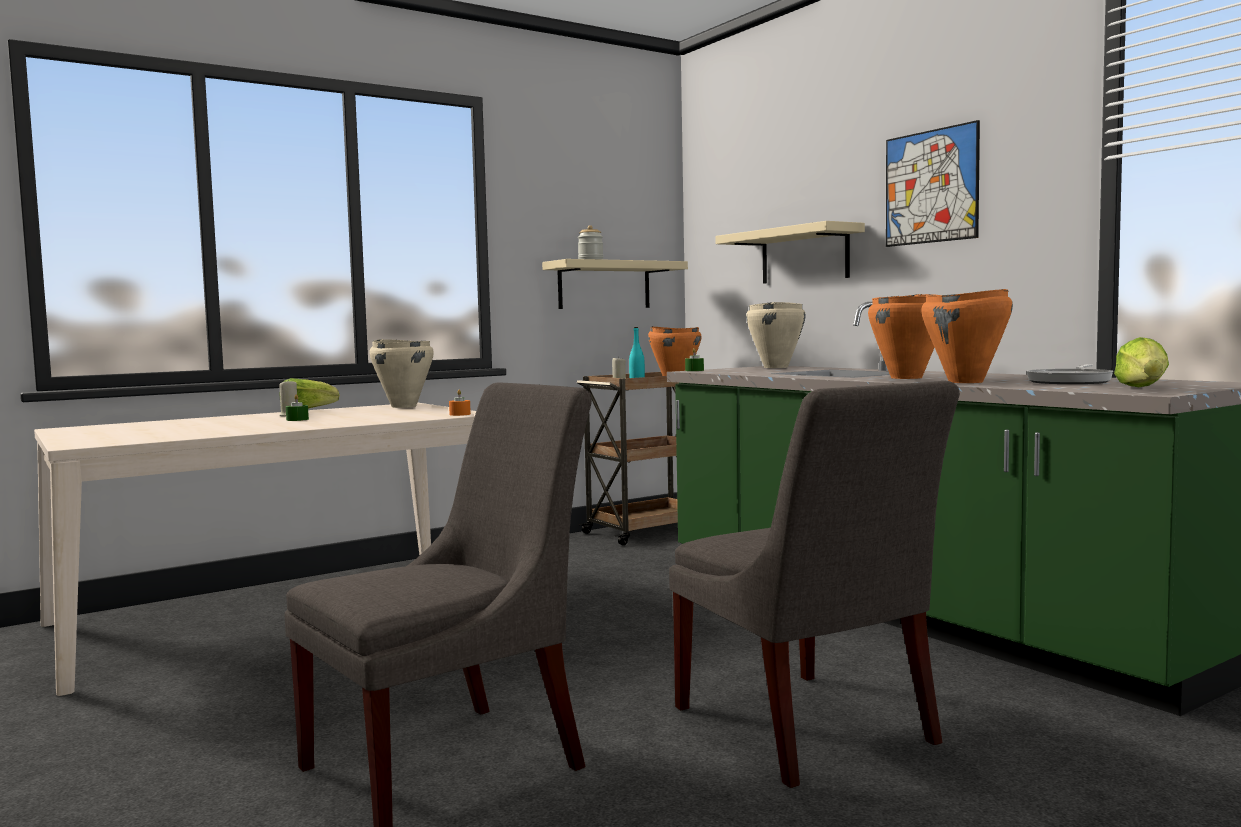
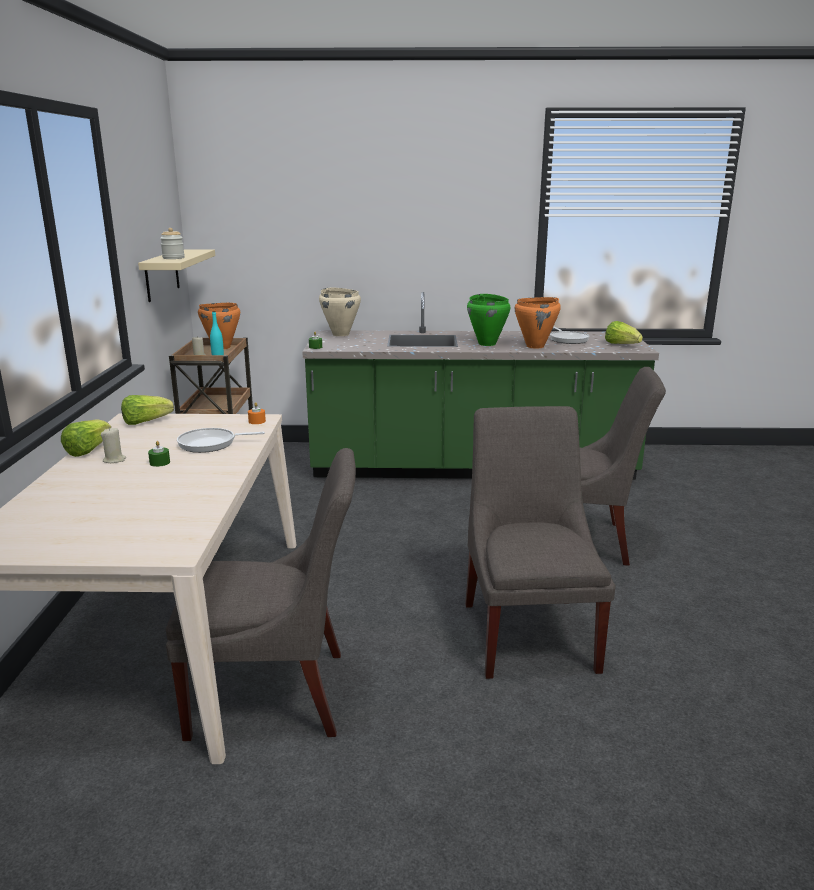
camera: 55 degrees left, 15 degrees up
beige cooking pot [369,339,434,408] -> lettuce [121,395,174,425]
beige shelf [715,221,865,284] -> none
orange cooking pot [868,294,935,379] -> green cooking pot [467,294,510,346]
picture [886,120,980,247] -> none
none -> grey chair [166,448,356,741]
none -> frying pan [177,428,265,453]

